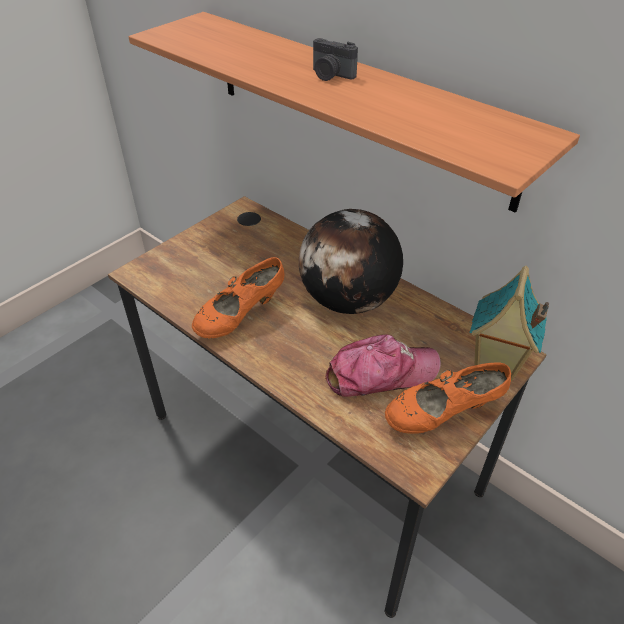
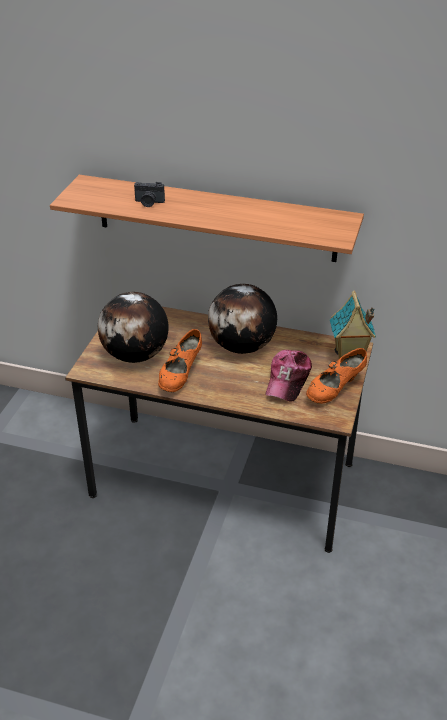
camera: 25 degrees left, 5 degrees down
camera [313,38,358,81] -> camera moved to [134,182,165,207]
cap [325,334,441,397] -> cap turned 150 degrees clockwise [265,350,312,401]
none -> globe [98,292,169,363]

